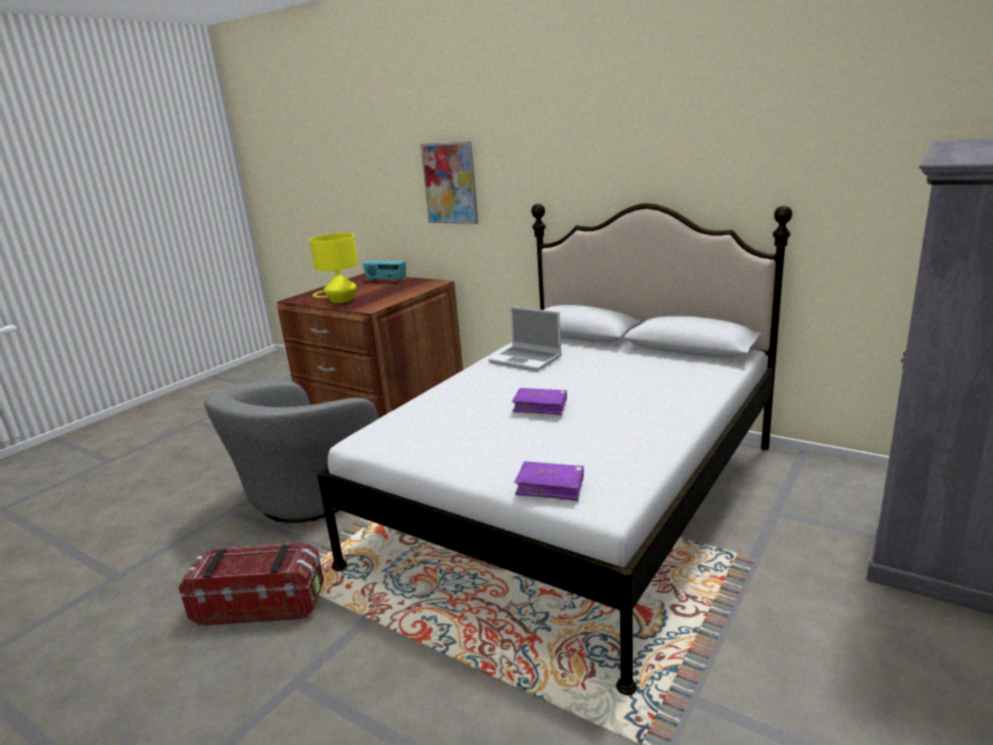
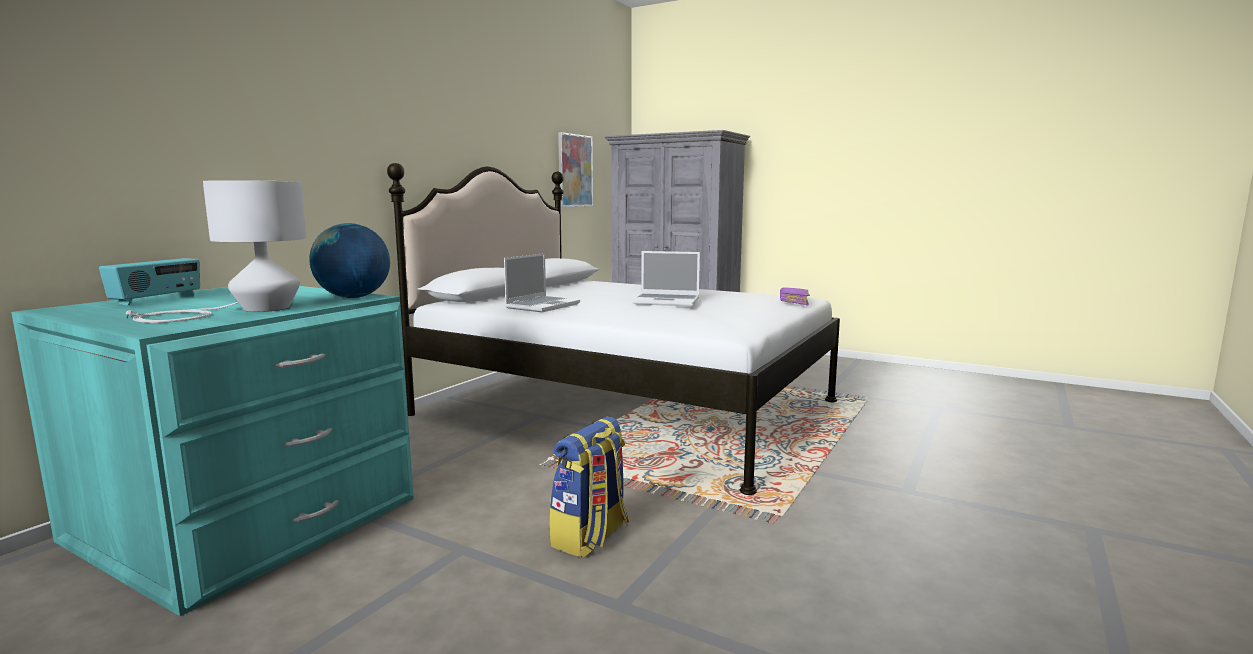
camera: 95 degrees left, 10 degrees down
storage box [179,543,324,626] -> none
grey armchair [204,379,378,523] -> backpack [549,417,629,557]
brown dresser [277,273,463,419] -> turquoise dresser [11,286,414,616]
yellow table lamp [309,233,358,303] -> grey table lamp [126,180,306,323]
picture [420,141,478,224] -> picture moved to [558,132,593,207]
purple book [512,388,567,415] -> laptop [632,251,700,306]
none -> globe [309,223,390,298]

